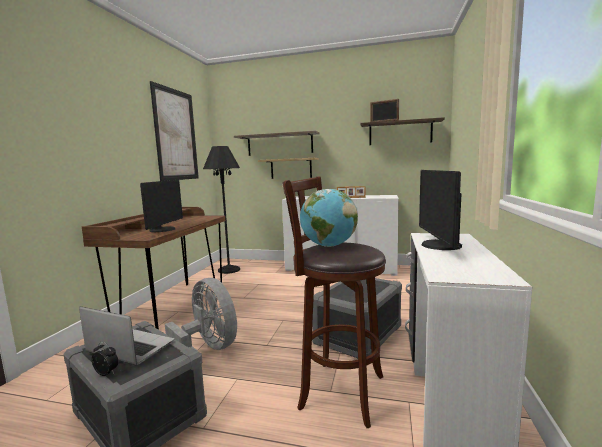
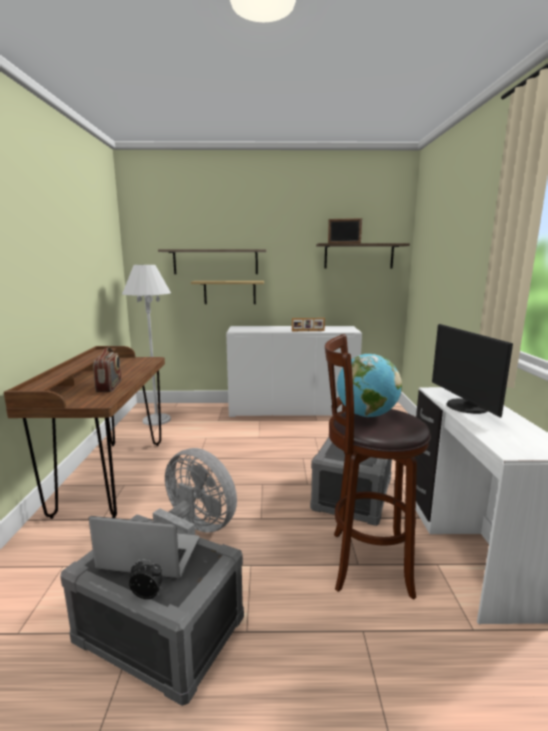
camera: 15 degrees left, 5 degrees up
monitor [140,180,183,232] -> radio [93,348,121,392]
picture [150,81,199,181] -> none
black floor lamp [203,146,240,274] -> white floor lamp [122,265,171,426]

